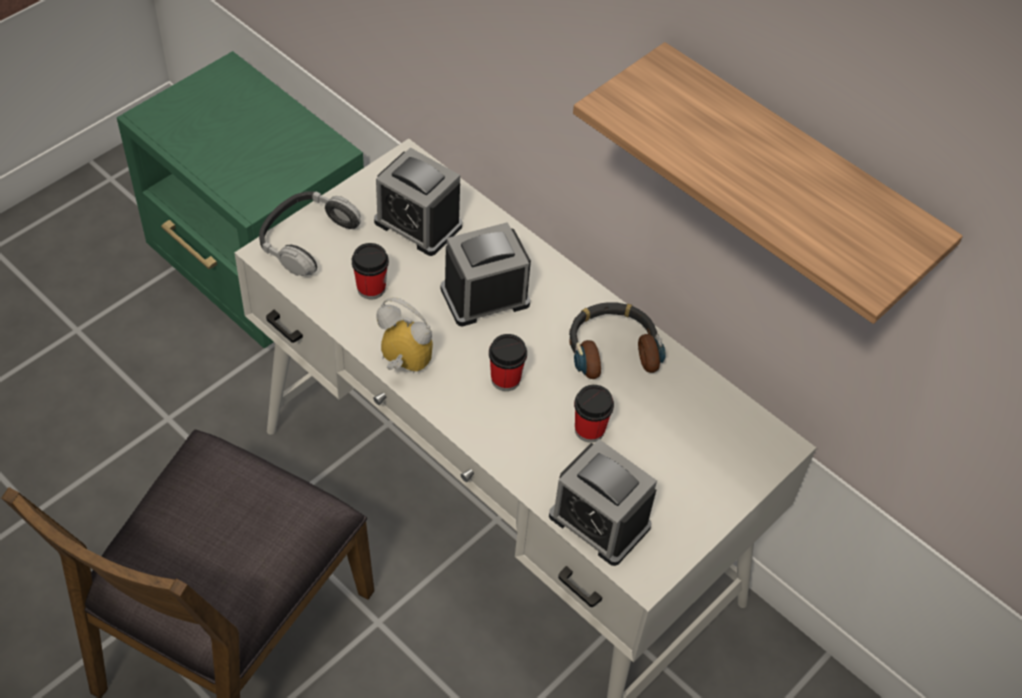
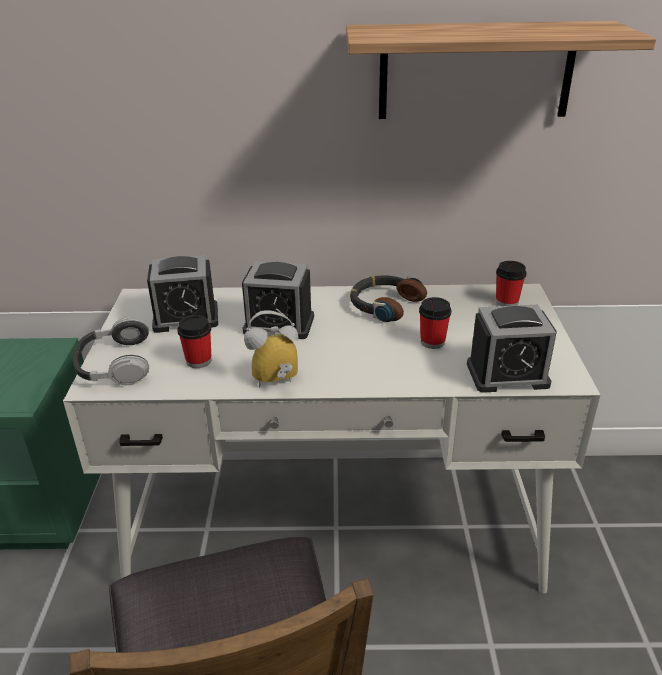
camera: 40 degrees left, 20 degrees down
alarm clock [440,222,531,327] -> alarm clock turned 105 degrees counterclockwise [242,261,314,339]
cup [489,334,527,391] -> cup moved to [496,261,527,306]

